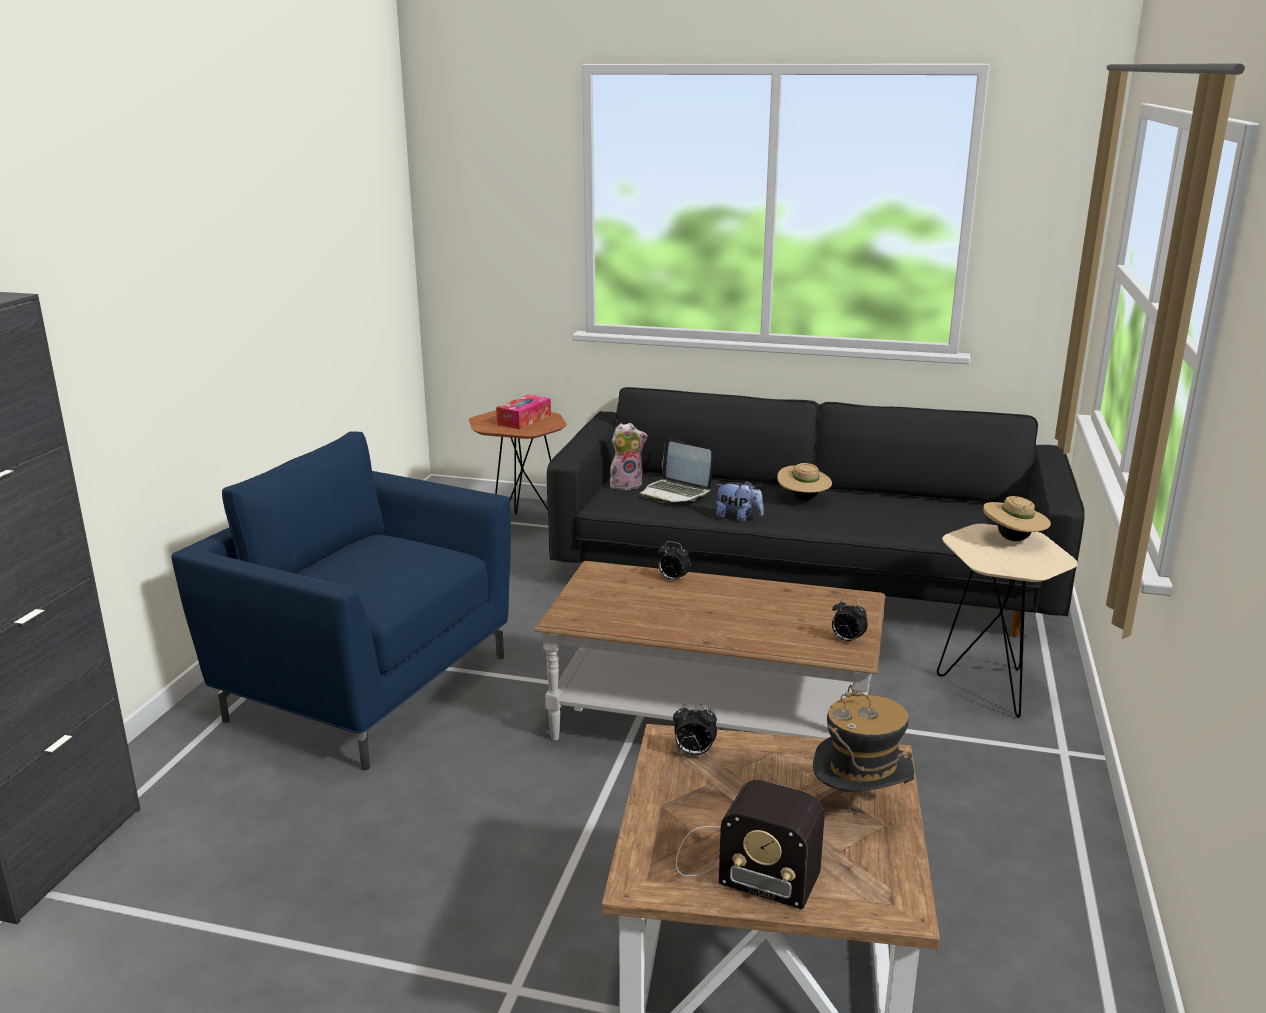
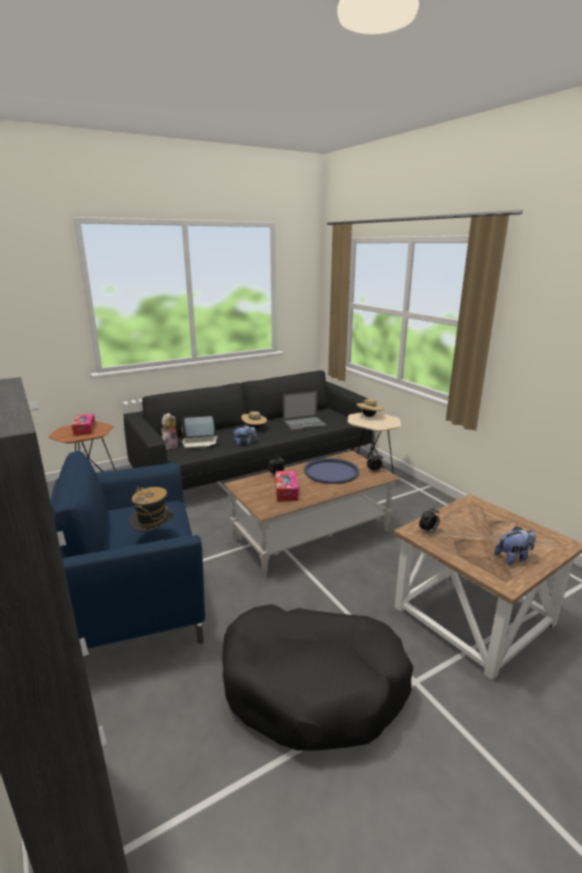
camera: 45 degrees left, 0 degrees up
radio [676,780,825,909] -> plush toy [494,526,536,565]
hat [813,685,914,792] -> hat moved to [129,486,175,532]
none -> black dog bed [222,604,413,751]
none -> tissue box [275,471,298,502]
none -> laptop [283,391,327,431]
none -> blue tray [304,458,359,484]

